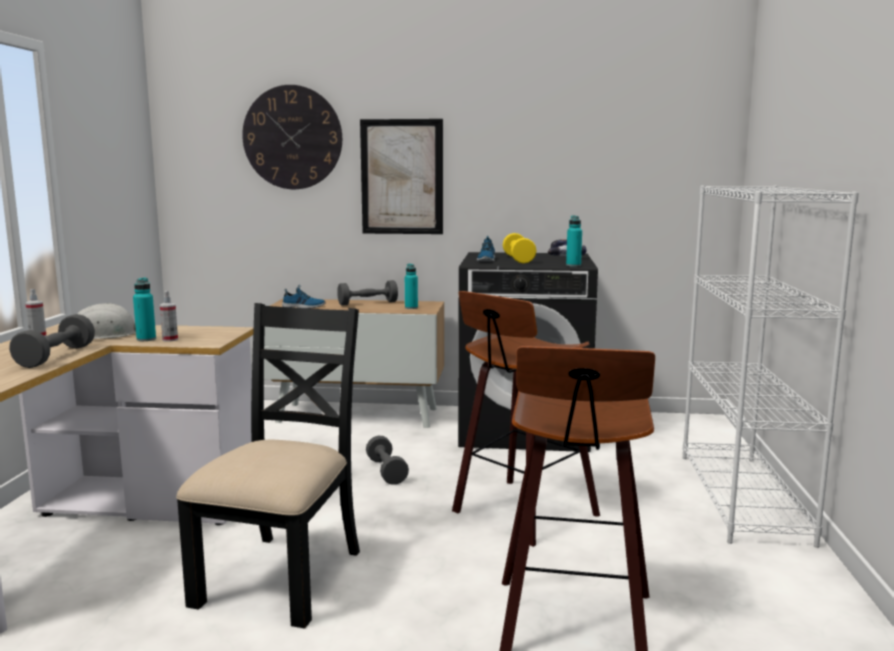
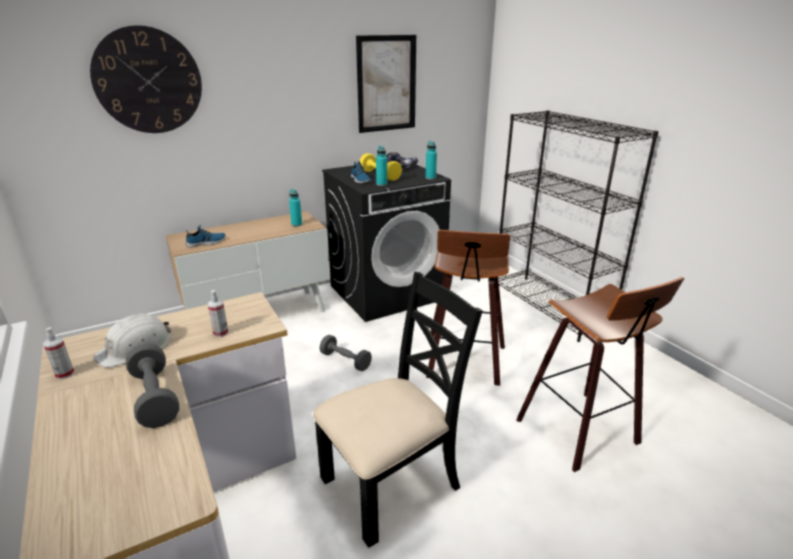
camera: 35 degrees left, 15 degrees up
turquoise bottle [133,277,156,341] -> turquoise bottle moved to [376,146,387,186]
black chair [176,303,360,629] -> black chair turned 75 degrees clockwise [313,272,483,548]
grey dumbbell [337,280,398,306] -> none
picture [360,119,443,234] -> picture moved to [356,35,416,133]
white bookcase [683,185,859,548] -> black bookcase [499,110,659,342]

